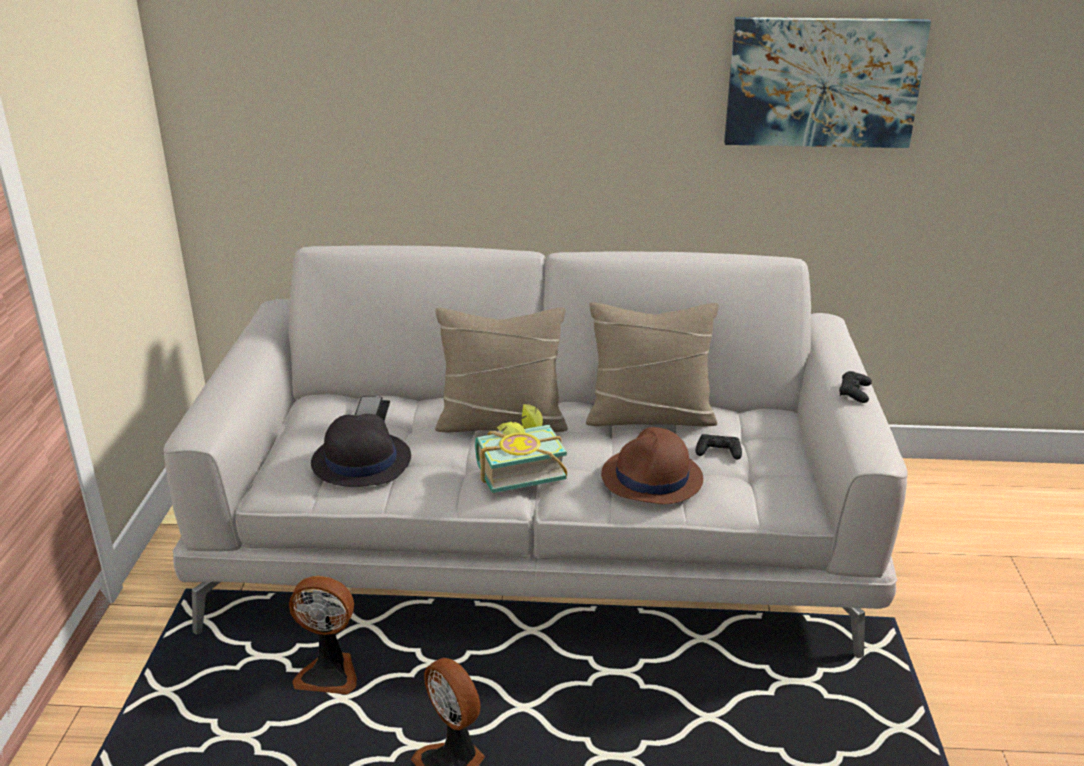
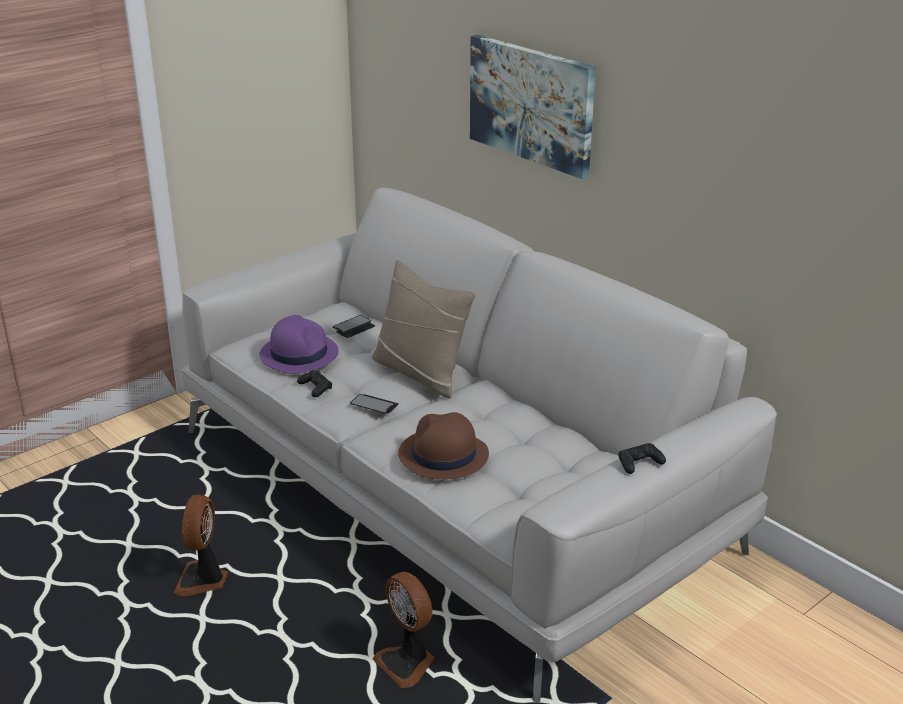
camera: 45 degrees right, 0 degrees up
fan [289,576,357,695] -> fan moved to [372,572,434,688]
black hat [311,414,411,487] -> purple hat [259,315,339,374]
book [475,404,567,493] -> phone [350,394,398,413]
beige pillow [586,302,719,426] -> none
black game controller [696,434,742,460] -> black game controller moved to [297,370,332,397]
picture [724,17,931,148] -> picture moved to [470,35,596,179]

